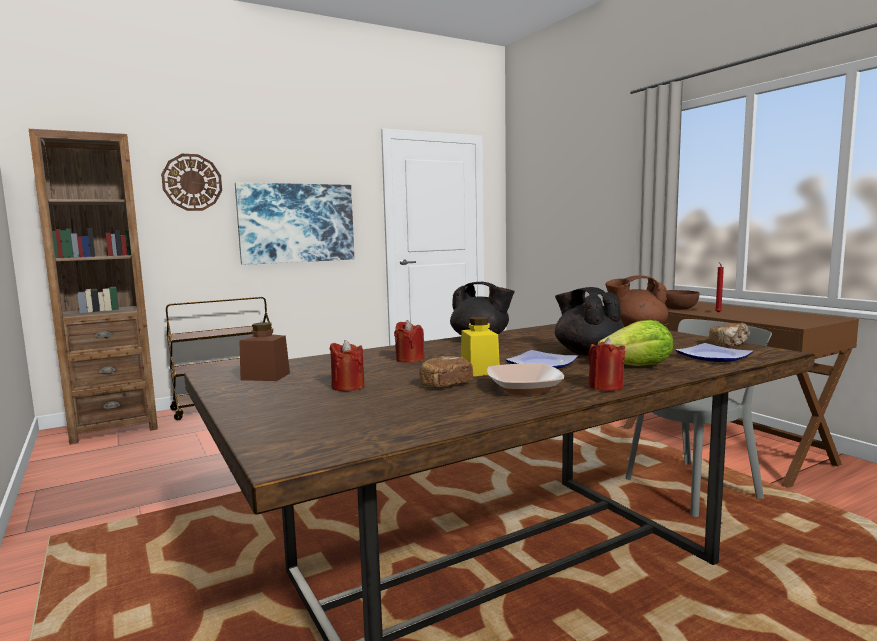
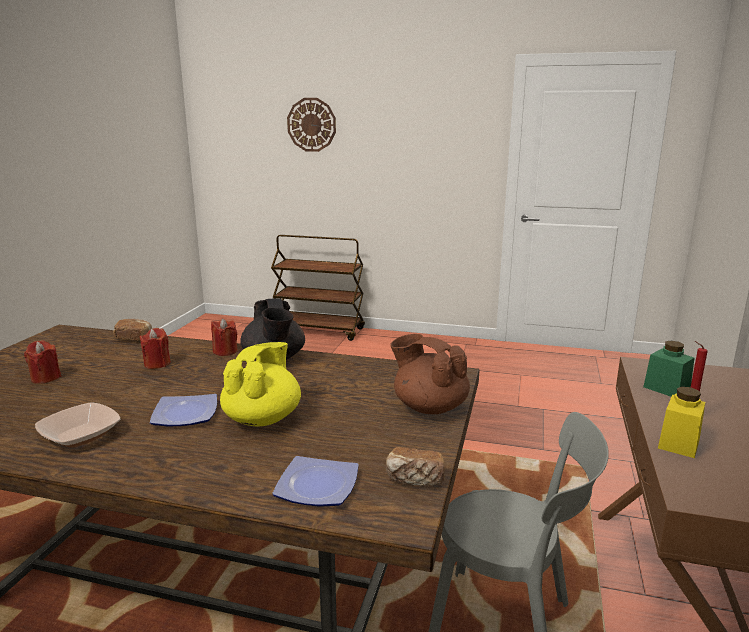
camera: 45 degrees right, 10 degrees up
brown bookcase [29,129,158,445] -> none
picture [235,183,354,265] -> none
brown jar [239,322,290,381] -> none
bread [420,356,473,387] -> bread moved to [113,319,152,341]
yellow jar [461,317,500,376] -> yellow jar moved to [658,387,705,458]
black teapot [555,287,624,356] -> yellow teapot [220,342,301,426]
red candle [588,338,625,391] -> red candle moved to [211,319,238,356]
lettuce [598,320,673,366] -> none
brown bowl [665,290,699,310] -> green jar [643,341,694,397]

